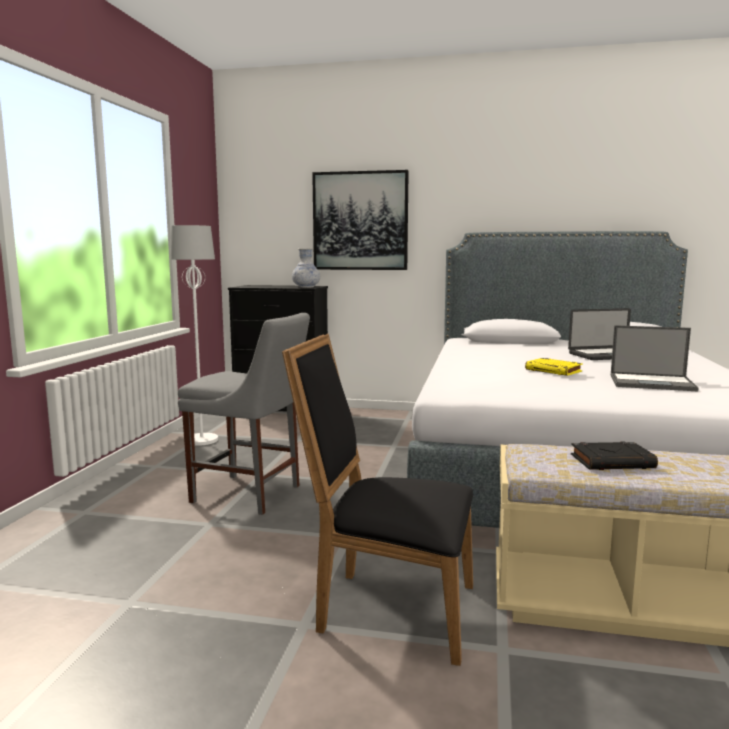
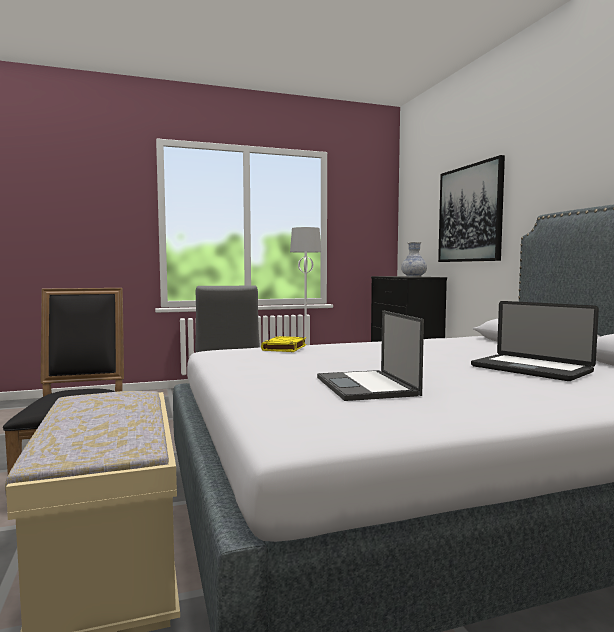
camera: 60 degrees right, 5 degrees down
yellow book [525,358,583,376] -> yellow book moved to [261,336,306,352]
black book [571,441,658,470] -> none

